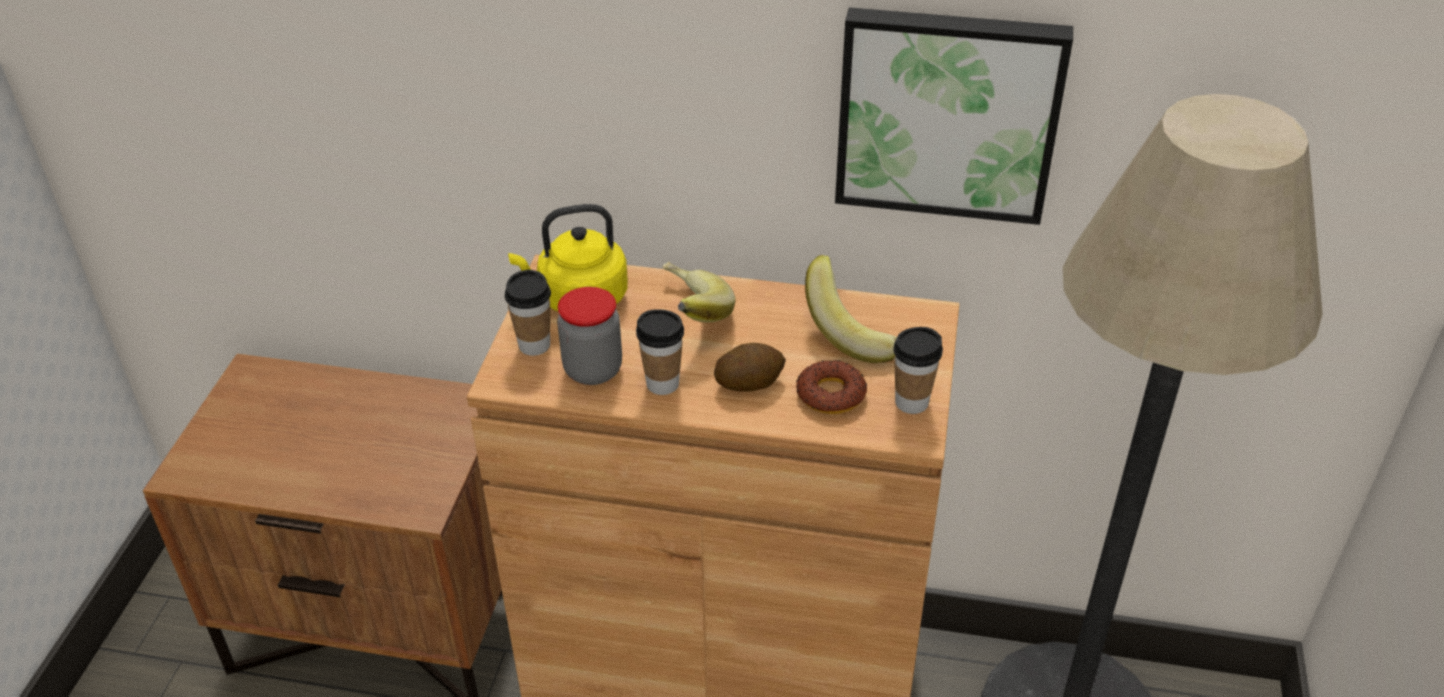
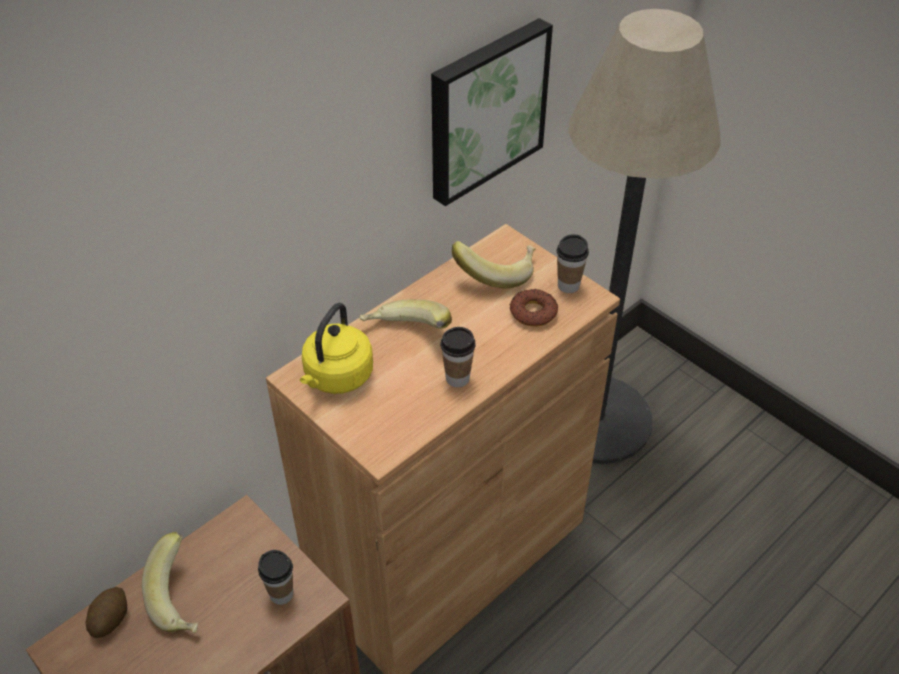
camera: 55 degrees left, 5 degrees up
cup [505,270,551,356] -> cup moved to [258,550,293,605]
jar [557,287,622,385] -> none
potato [714,343,786,392] -> potato moved to [86,587,127,638]
none -> banana [142,532,198,633]

